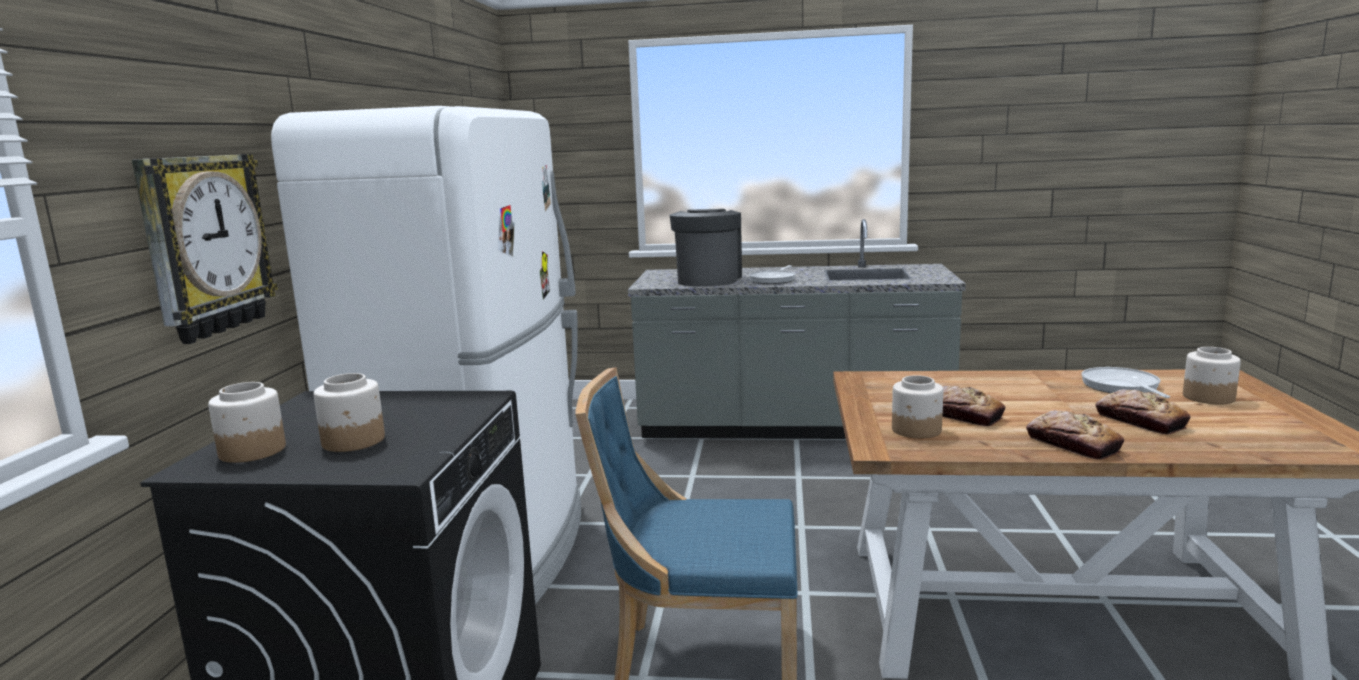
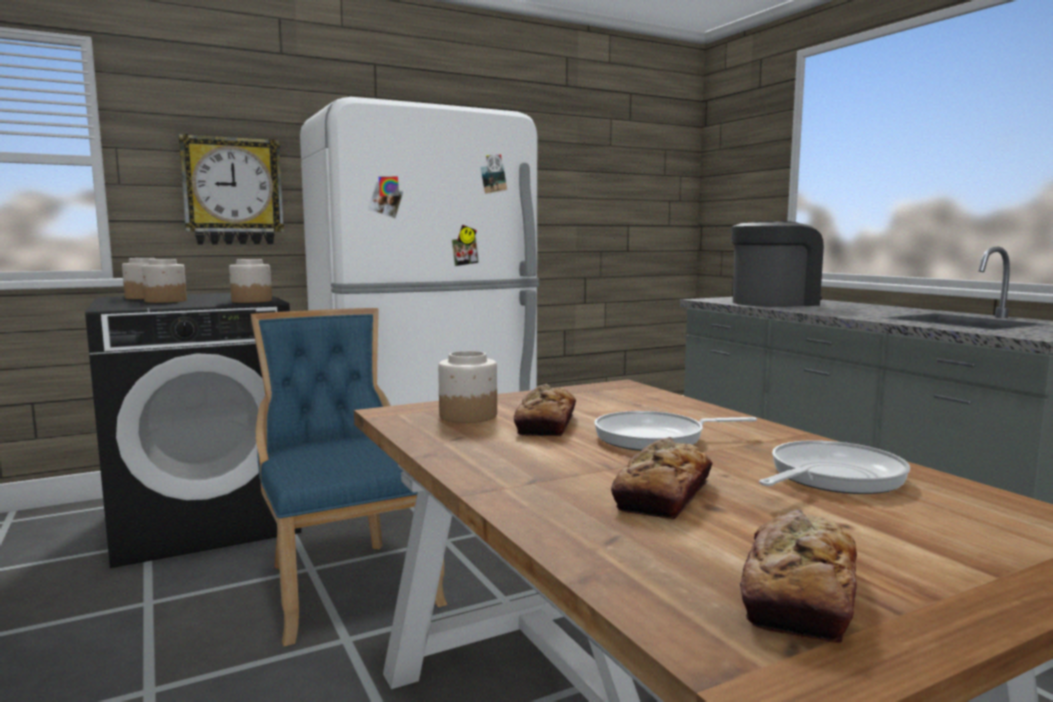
camera: 55 degrees right, 5 degrees down
frying pan [749,265,795,284] -> frying pan moved to [594,411,757,451]
bread [1026,410,1124,460] -> bread moved to [740,509,857,644]
jar [1183,347,1241,405] -> jar moved to [229,259,272,303]

